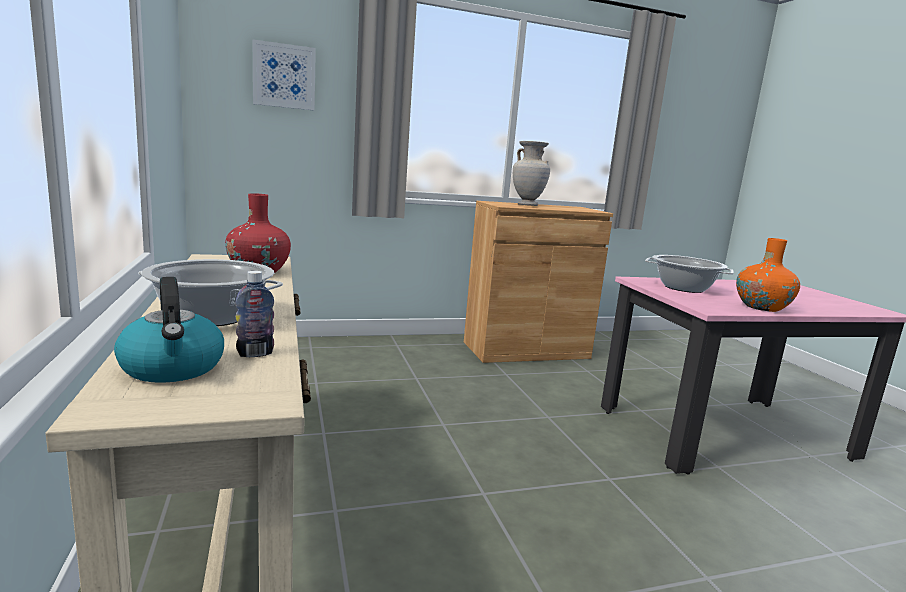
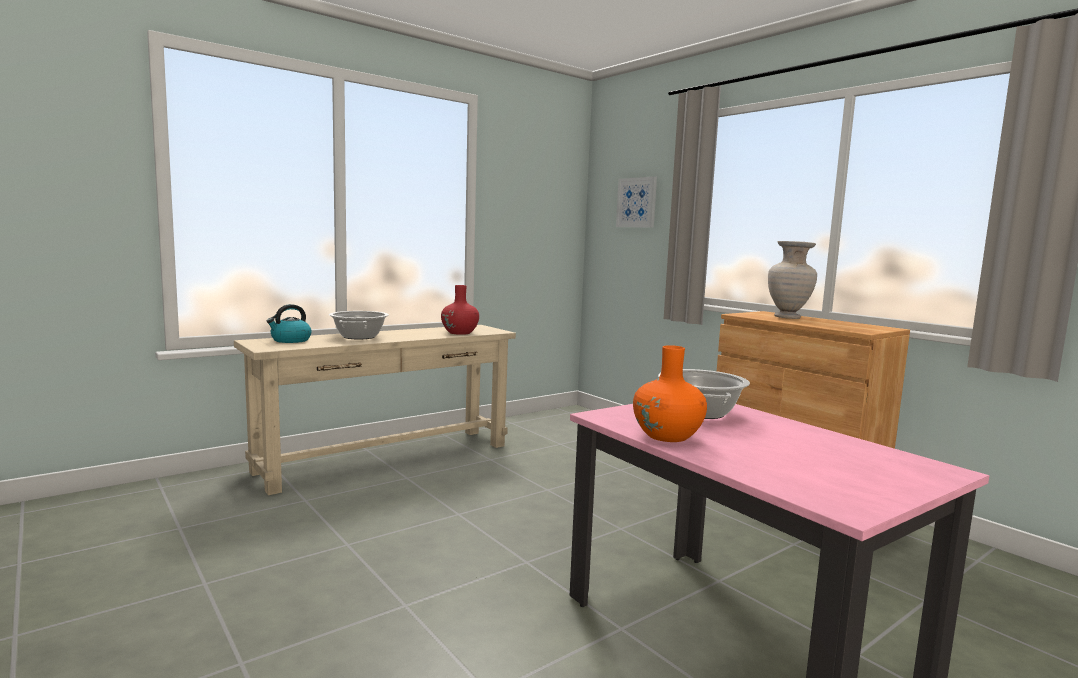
camera: 70 degrees right, 5 degrees down
bottle [235,271,274,357] -> none

